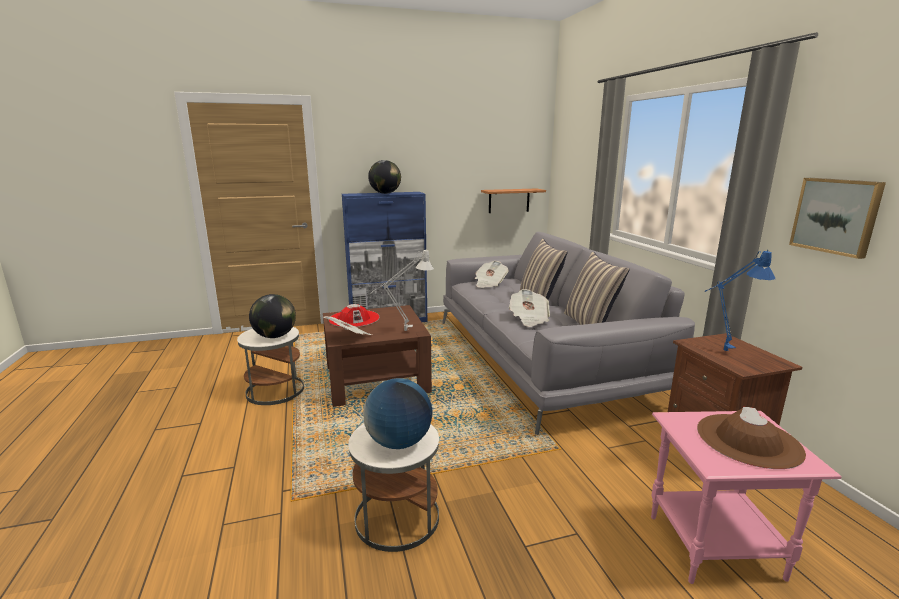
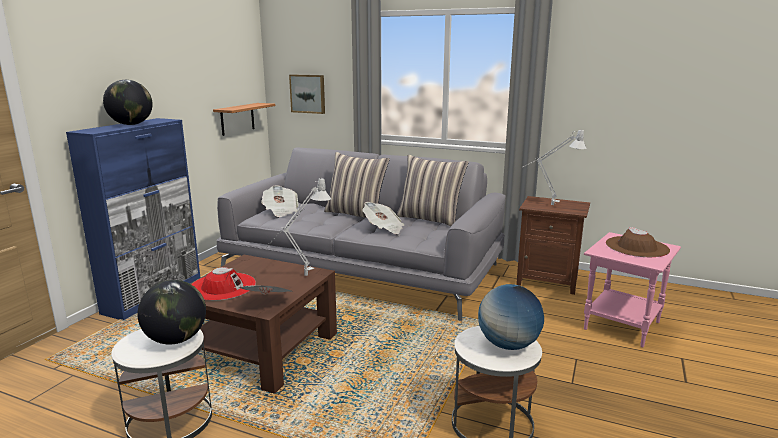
camera: 50 degrees left, 0 degrees up
blue table lamp [705,250,775,351] -> grey table lamp [522,129,587,205]
picture [789,178,886,259] -> picture moved to [289,74,325,114]

